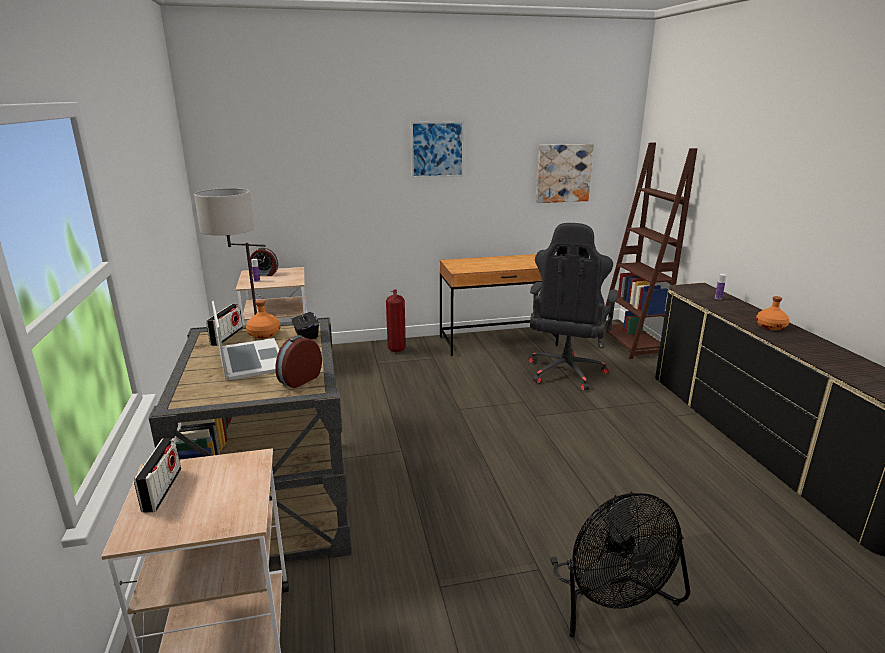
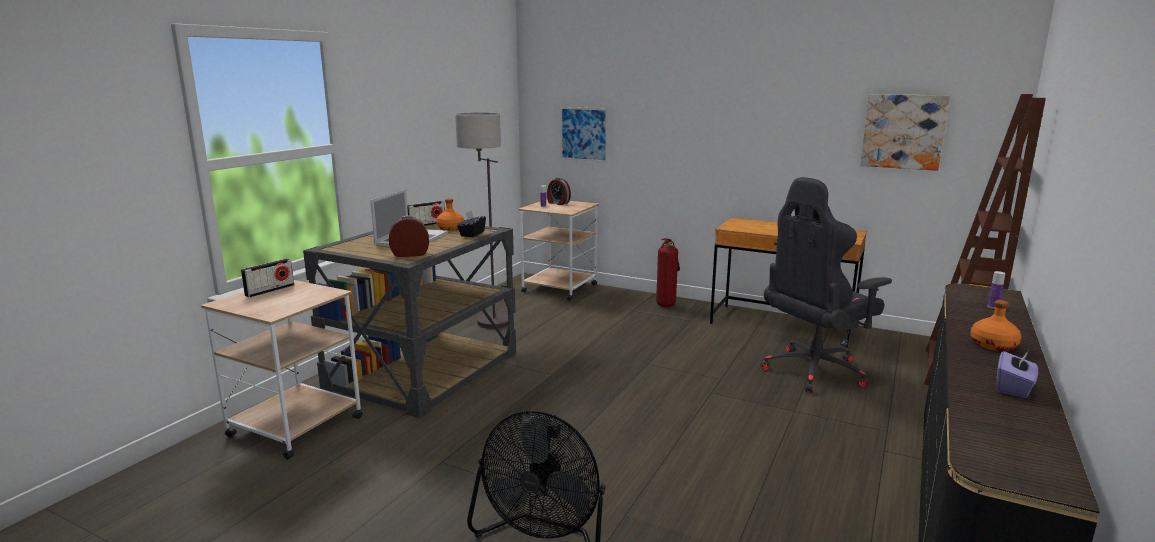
camera: 40 degrees right, 5 degrees down
picture [411,121,464,178] -> picture moved to [560,107,608,162]
none -> purple tissue box [997,351,1038,398]

